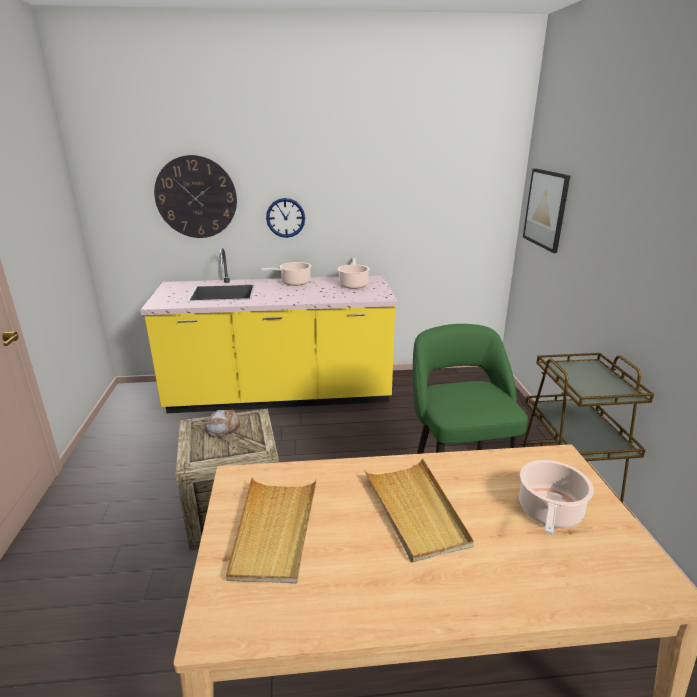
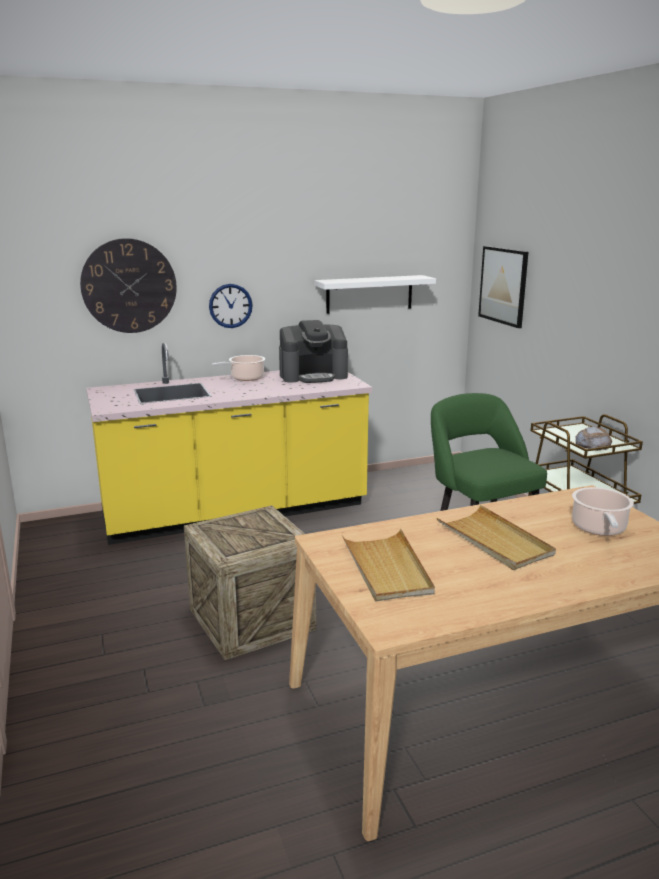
camera: 15 degrees left, 5 degrees down
bread [205,409,241,437] -> bread moved to [576,426,612,451]
cooking pot [338,258,370,289] -> coffee machine [279,320,348,383]
none -> white shelf [314,275,436,314]

